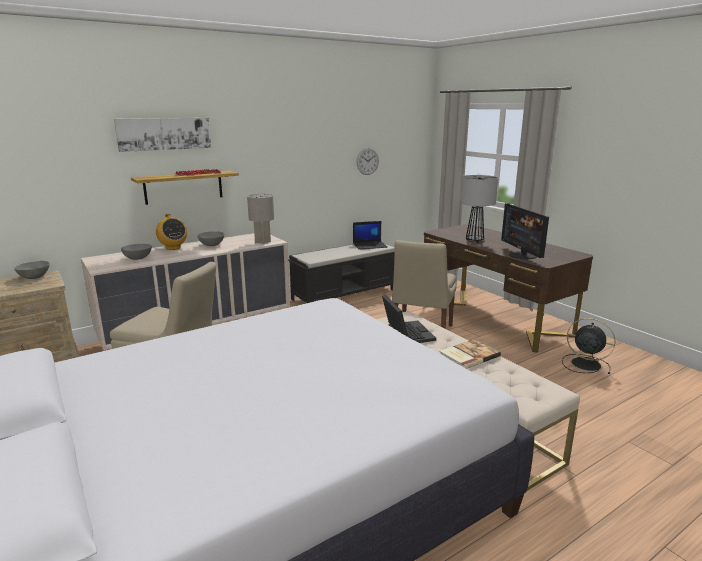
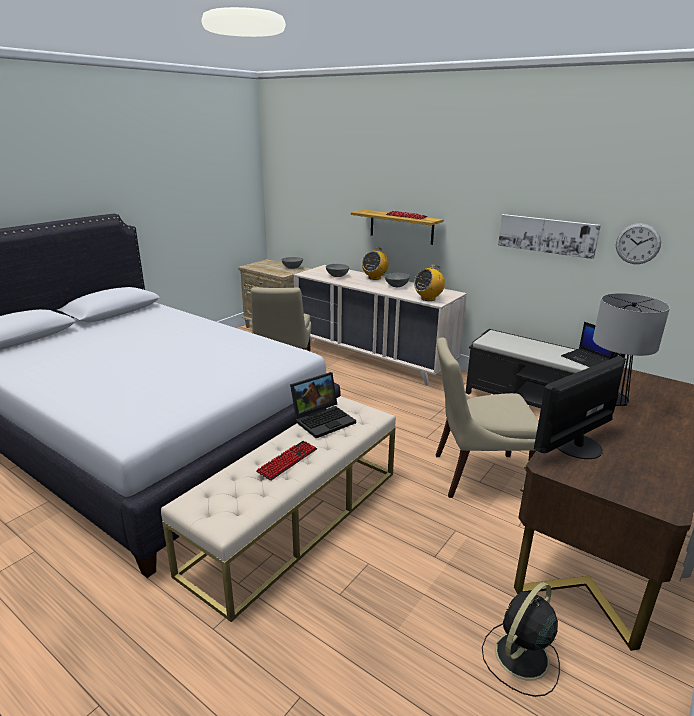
camera: 70 degrees right, 5 degrees up
picture [114,118,211,152] -> picture moved to [498,214,601,259]
grey table lamp [247,194,274,244] -> radio [414,265,445,301]
book [440,339,501,369] -> keyboard [256,441,317,481]
black fan [562,318,615,374] -> black fan turned 150 degrees counterclockwise [482,582,560,697]

